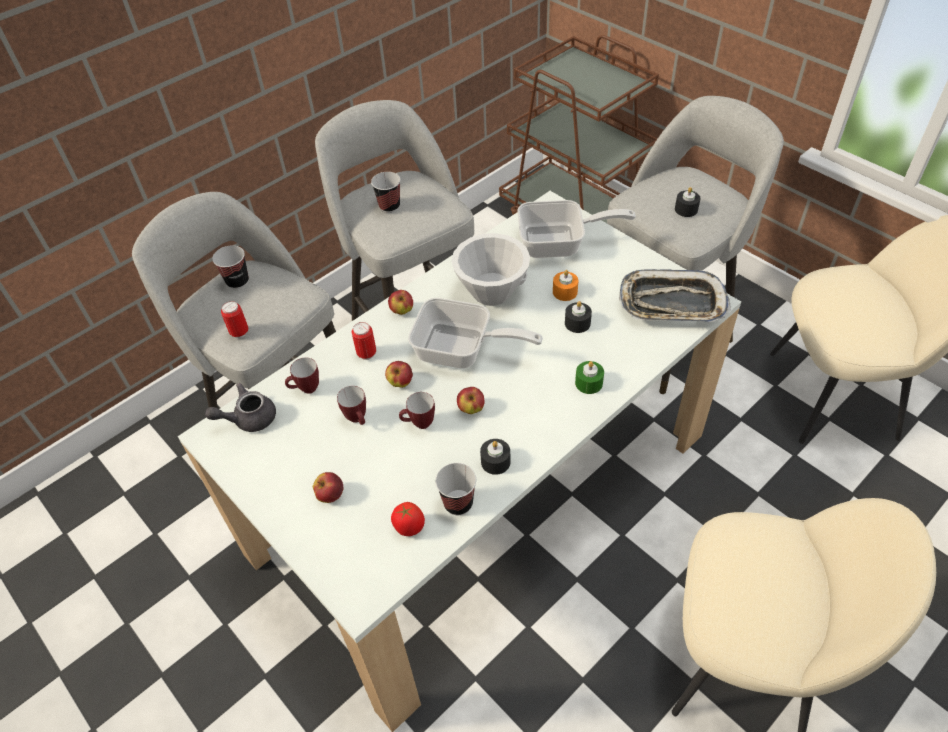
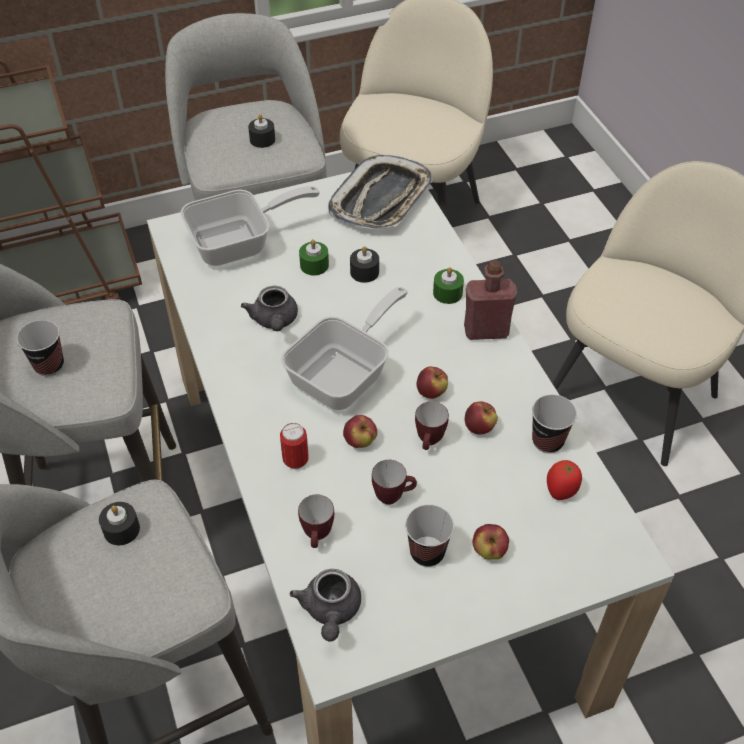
camera: 70 degrees left, 0 degrees up
cup [212,245,249,289] -> cup moved to [405,504,454,567]
can [221,301,248,338] -> none
apple [388,290,413,315] -> apple moved to [465,401,498,434]
white bowl [451,233,530,306] -> grey teapot [241,286,298,331]
black candle [480,439,511,475] -> black candle moved to [99,502,140,545]
frying pan [517,200,636,258] -> frying pan turned 45 degrees clockwise [180,186,320,266]
orange candle [553,270,578,301] -> green candle [299,239,329,276]
none -> red bottle [464,261,517,340]

